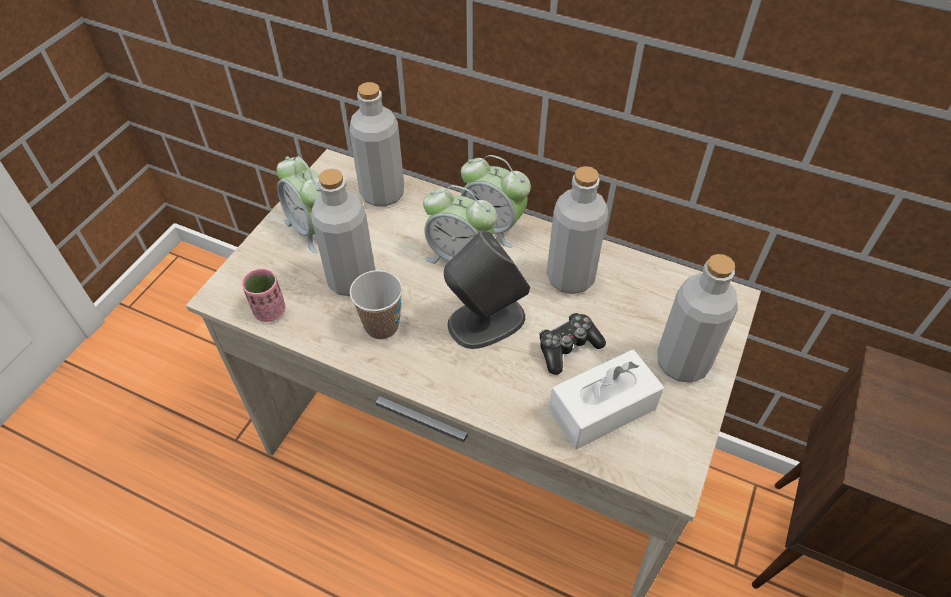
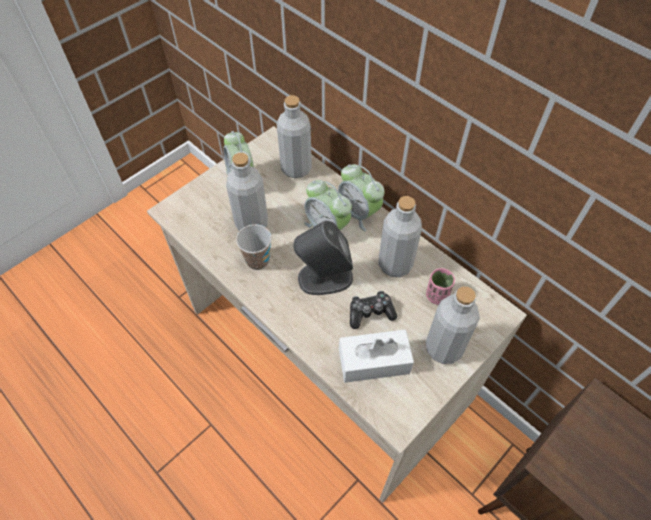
camera: 20 degrees right, 5 degrees up
pink cup [242,268,286,322] -> pink cup moved to [426,268,455,305]

